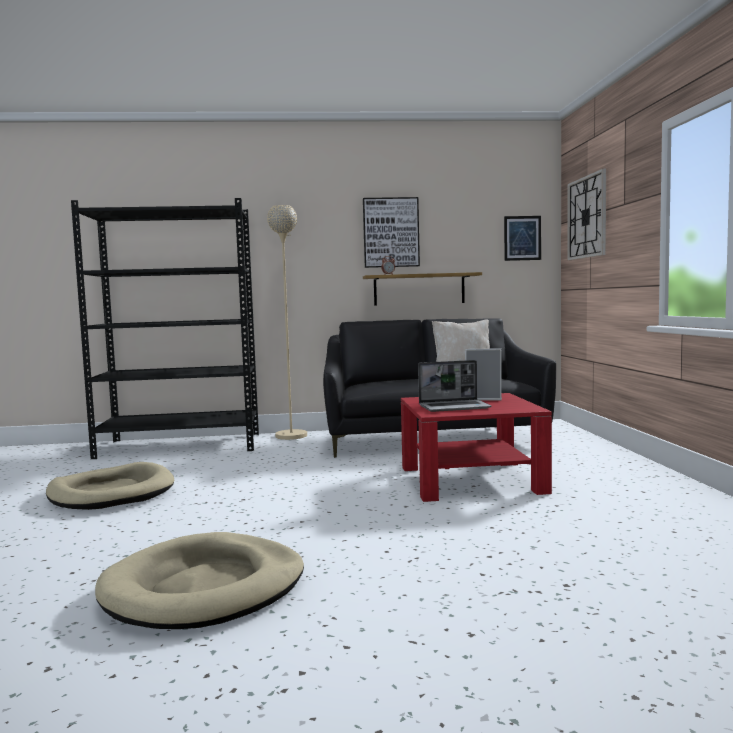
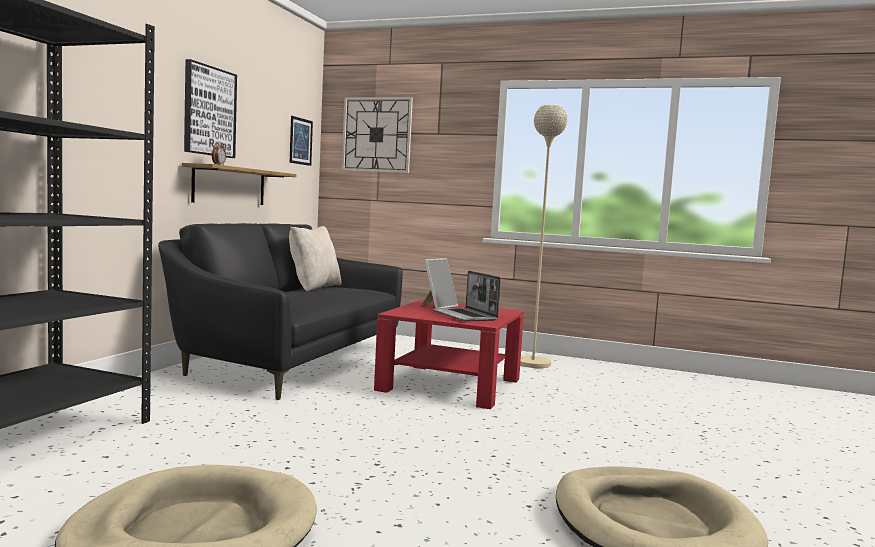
camera: 65 degrees left, 0 degrees up
beige floor lamp [267,205,307,440] -> beige floor lamp moved to [520,105,568,368]
laptop [418,360,492,412] -> laptop turned 135 degrees clockwise [432,271,501,322]

